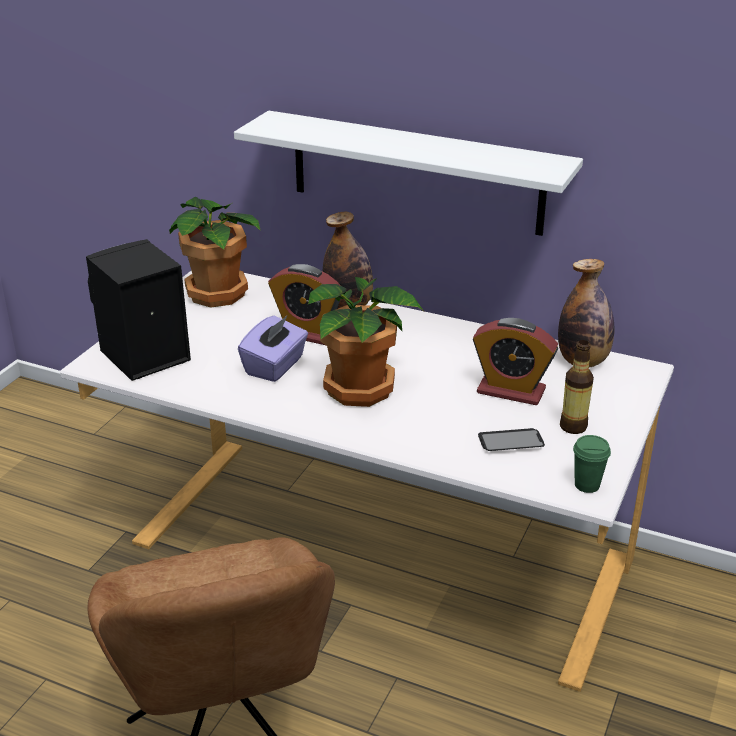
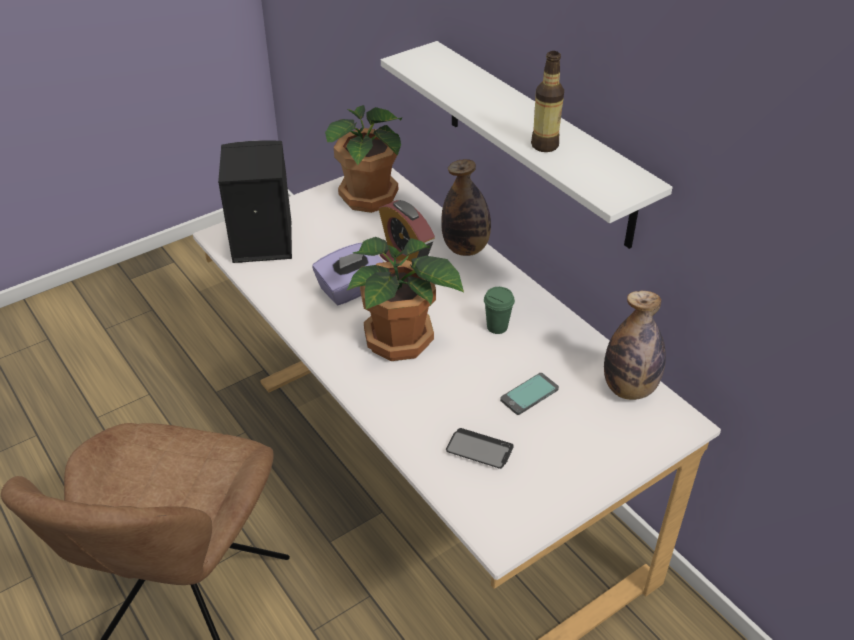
camera: 30 degrees right, 10 degrees up
alarm clock [473,318,558,405] -> phone [500,373,559,415]
bottle [560,340,594,434] -> bottle moved to [531,51,564,152]
green cup [573,435,611,493] -> green cup moved to [484,287,515,334]

